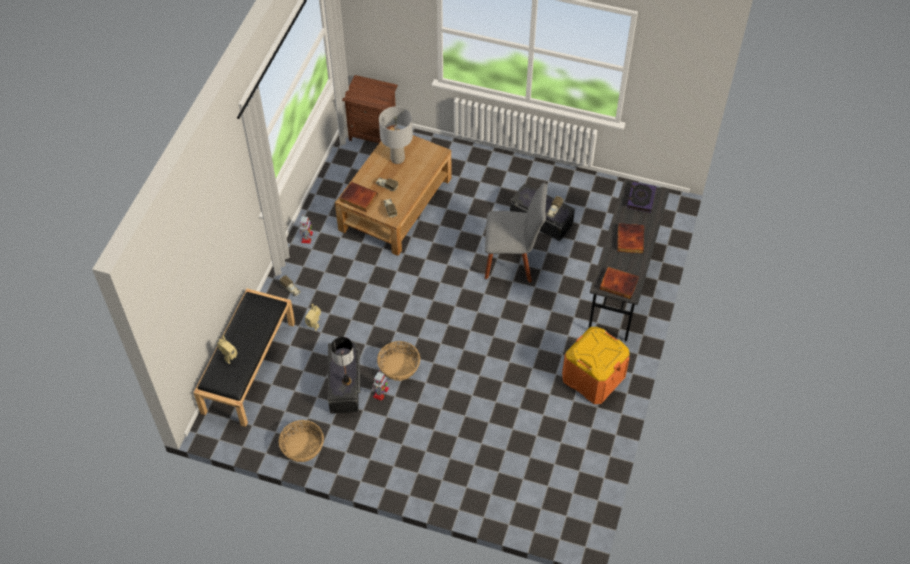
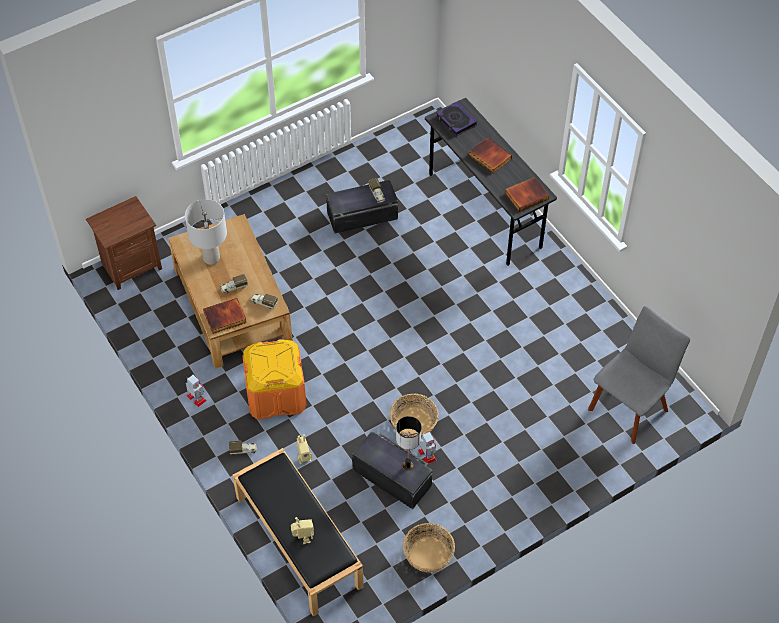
camera: 50 degrees left, 0 degrees up
grey chair [485,183,547,283] -> grey chair moved to [588,306,690,444]
orange storage box [562,327,630,404] -> orange storage box moved to [242,339,307,420]

